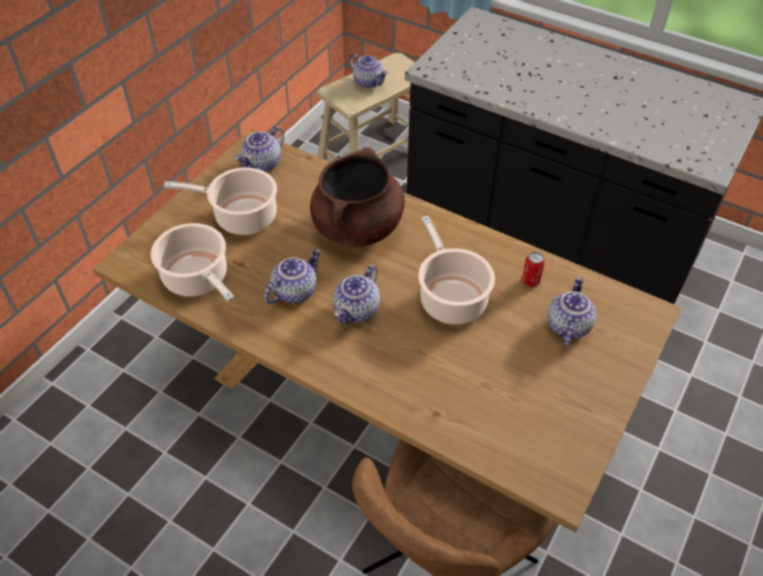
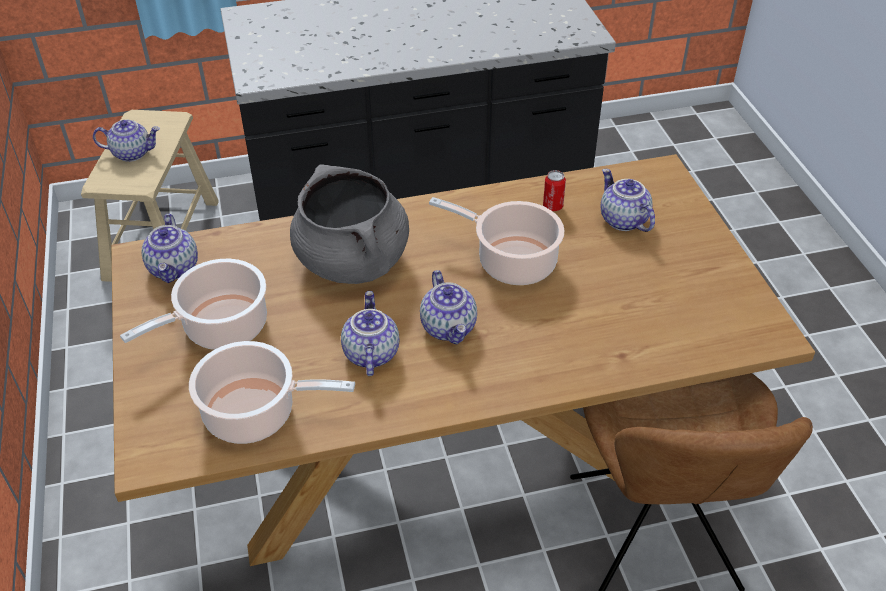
camera: 45 degrees left, 5 degrees down
brown cooking pot [310,147,405,248] -> grey cooking pot [290,164,409,284]

